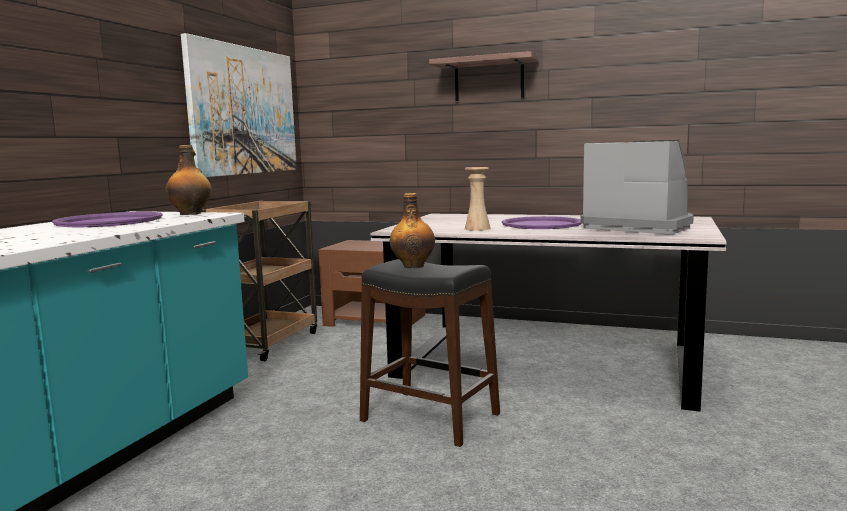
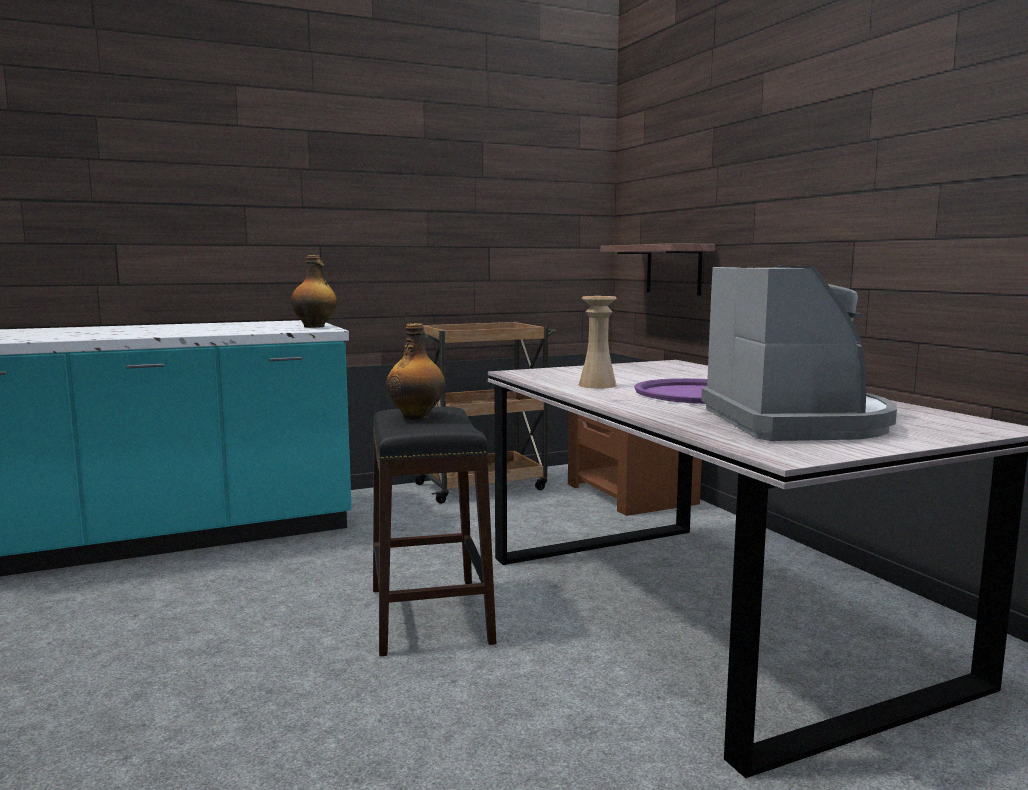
camera: 45 degrees right, 0 degrees up
purple tray [52,212,163,227] -> none
picture [181,33,297,177] -> none
shelf [429,51,539,101] -> shelf moved to [600,243,715,296]

